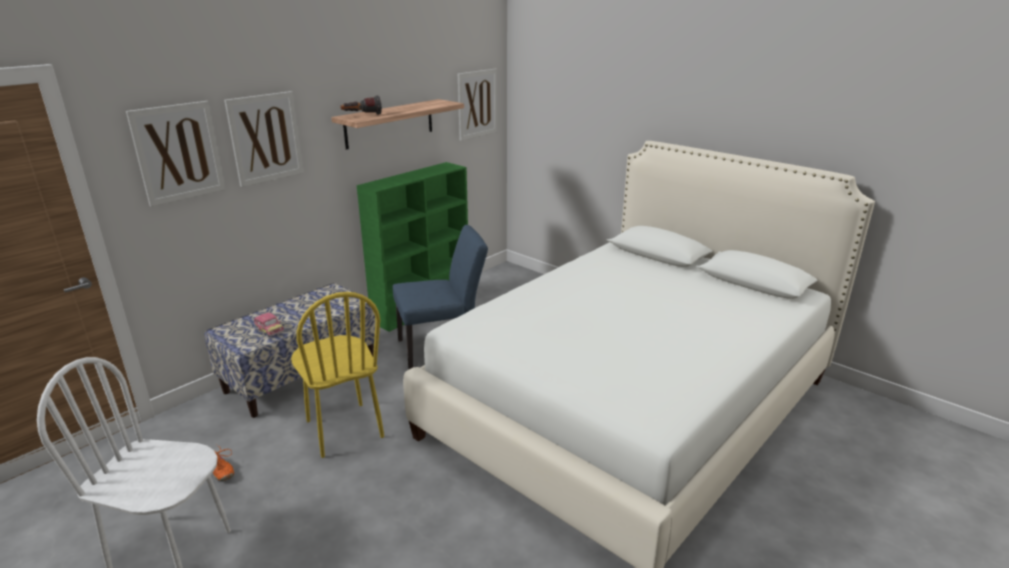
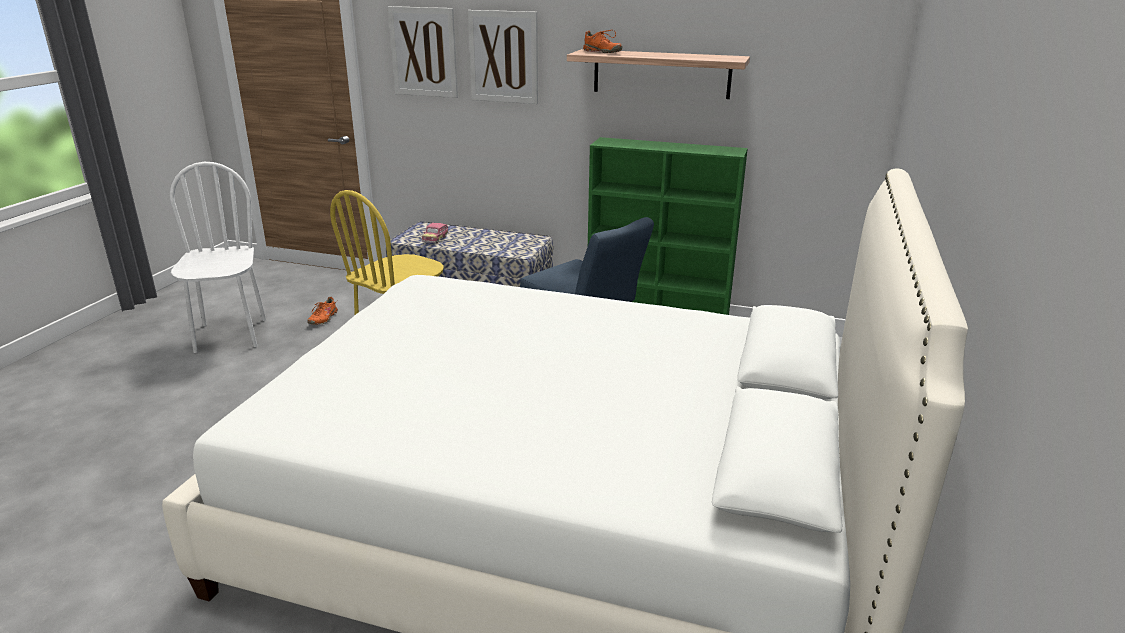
camera: 65 degrees right, 0 degrees up
flashlight [340,96,382,115] -> orange shoe [583,30,622,53]
picture [458,69,497,141] -> none

